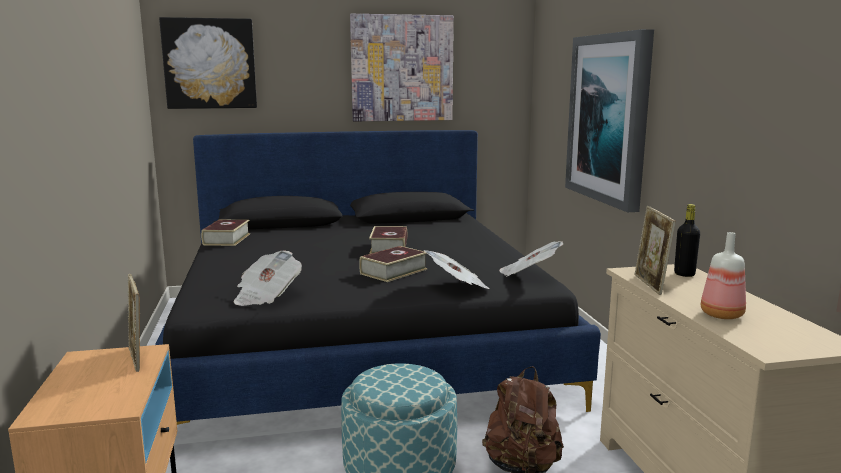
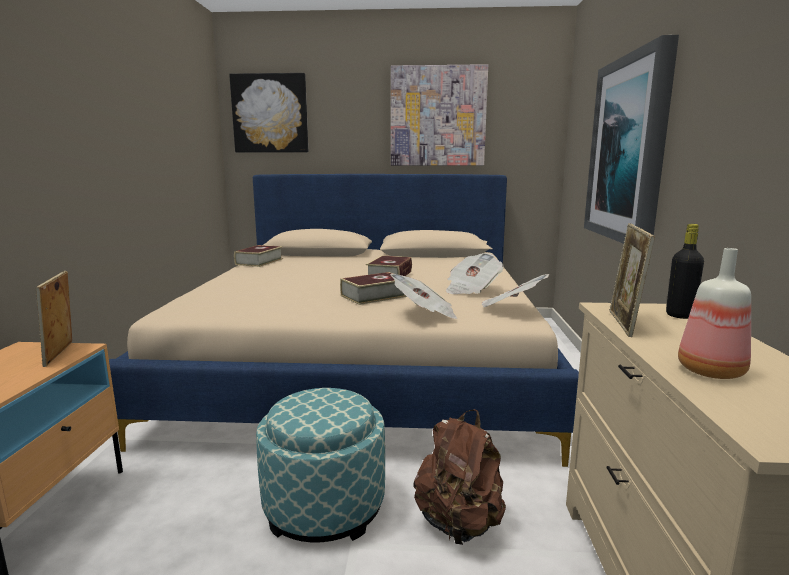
camera: 15 degrees right, 0 degrees up
black bed [155,130,601,425] -> beige bed [109,174,579,467]
newspaper [233,251,302,306] -> newspaper moved to [446,253,504,294]

